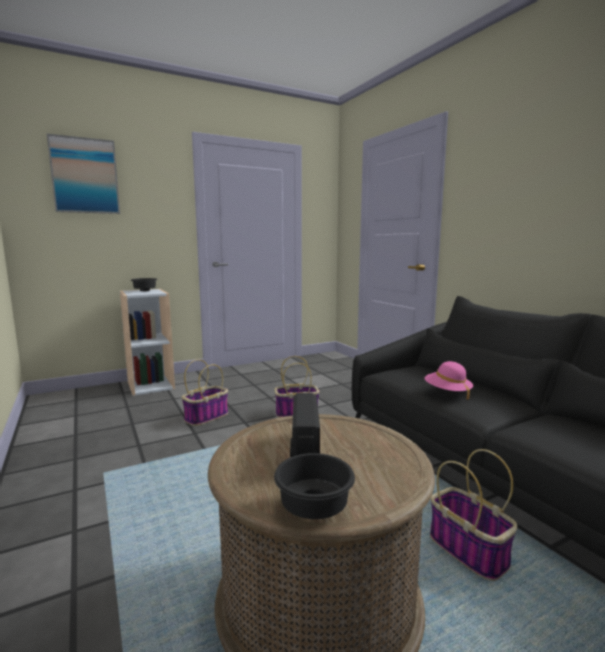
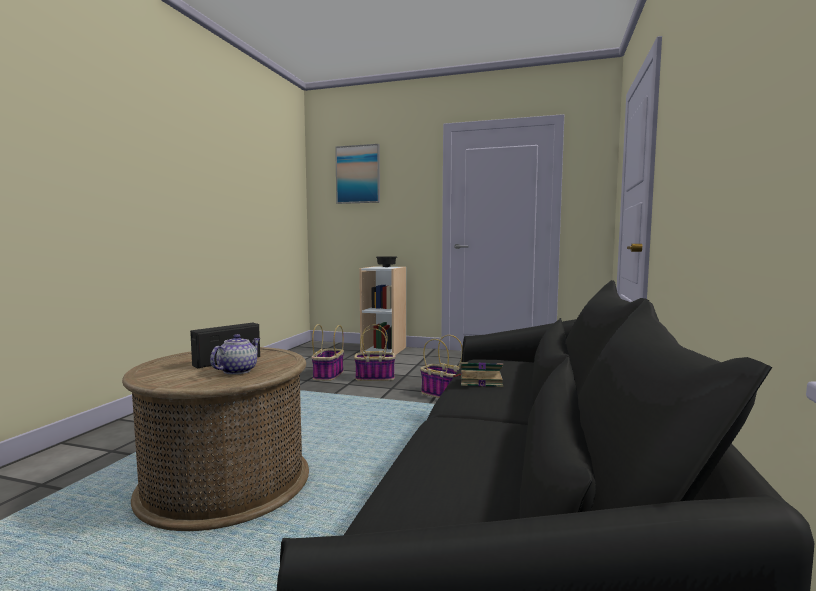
camera: 45 degrees right, 5 degrees down
black bowl [274,453,355,519] -> none
pink hat [425,361,473,400] -> book [453,362,503,387]
basket [430,449,518,581] -> basket moved to [312,324,344,381]
none -> teapot [210,334,260,375]

